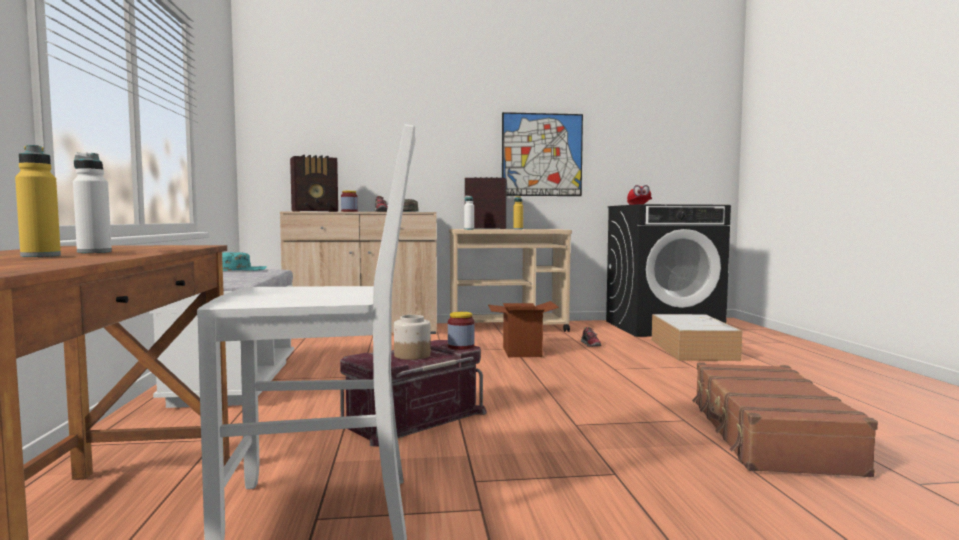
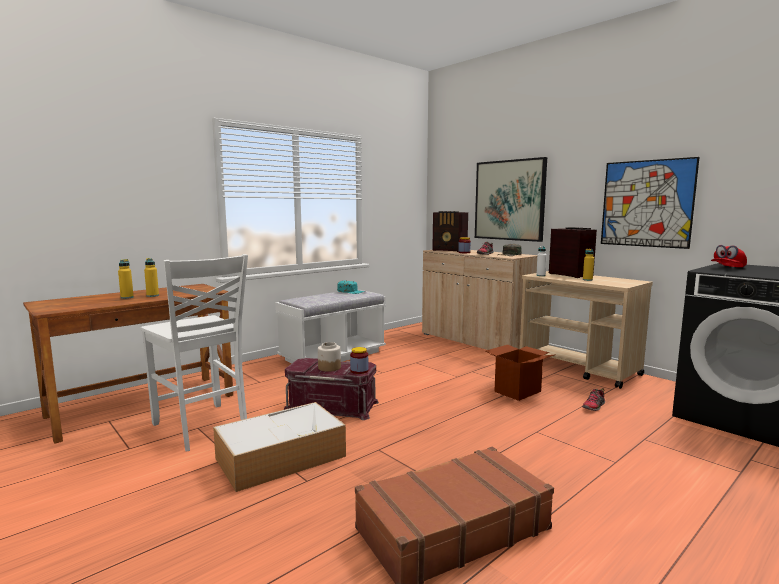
camera: 55 degrees right, 5 degrees up
white bottle [73,152,112,253] -> yellow bottle [144,258,159,297]
storage box [652,314,742,361] -> storage box moved to [213,402,346,492]
none -> picture [475,157,547,242]

